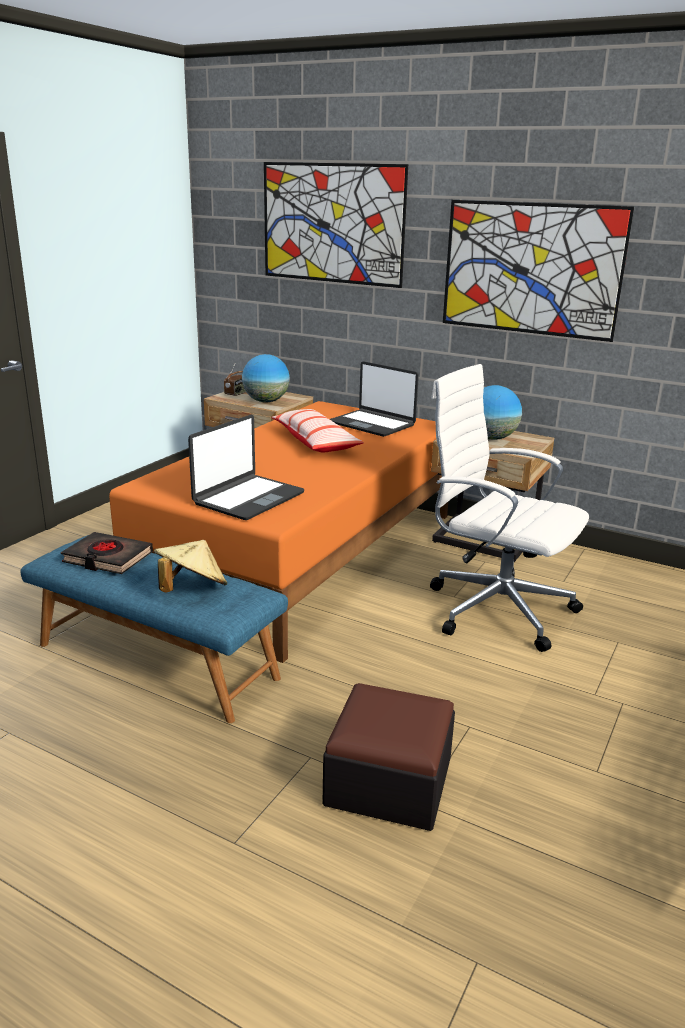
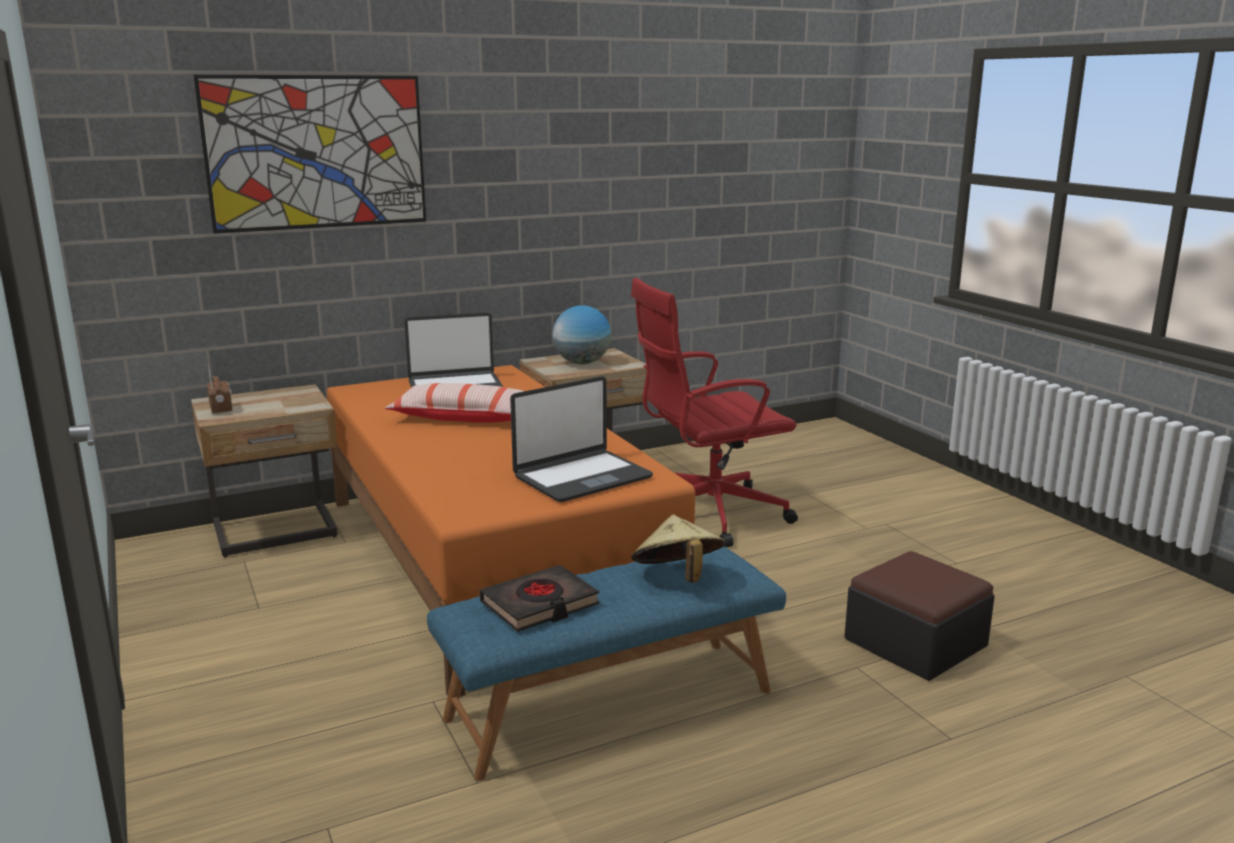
camera: 55 degrees left, 5 degrees down
laptop [188,415,305,520] -> laptop turned 75 degrees clockwise [510,376,653,502]
globe [242,354,290,402] -> none
white office chair [430,364,589,652] -> red office chair [631,278,798,547]
picture [443,200,634,342] -> none

